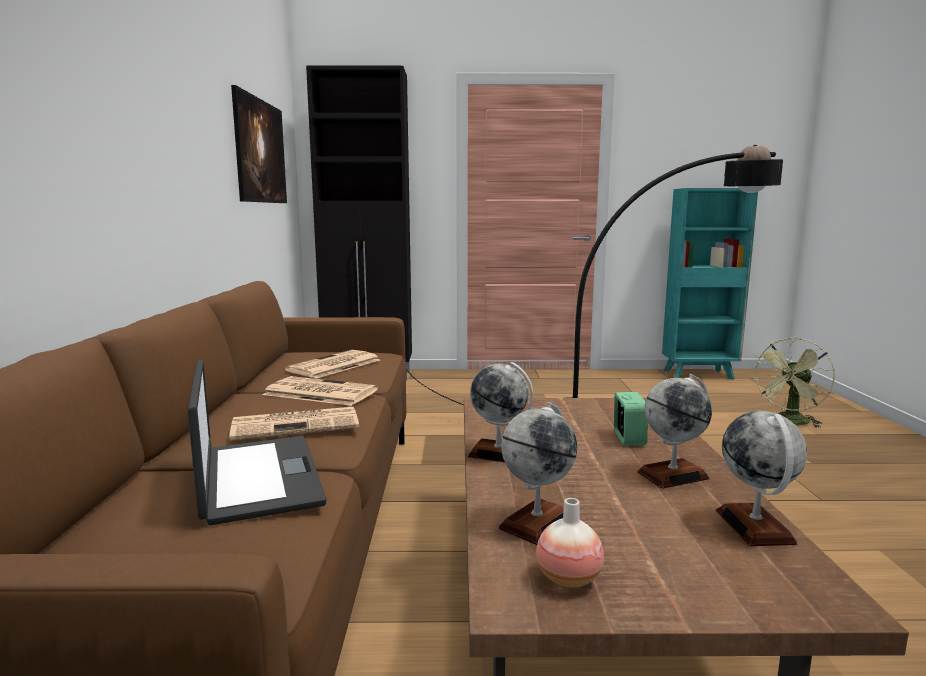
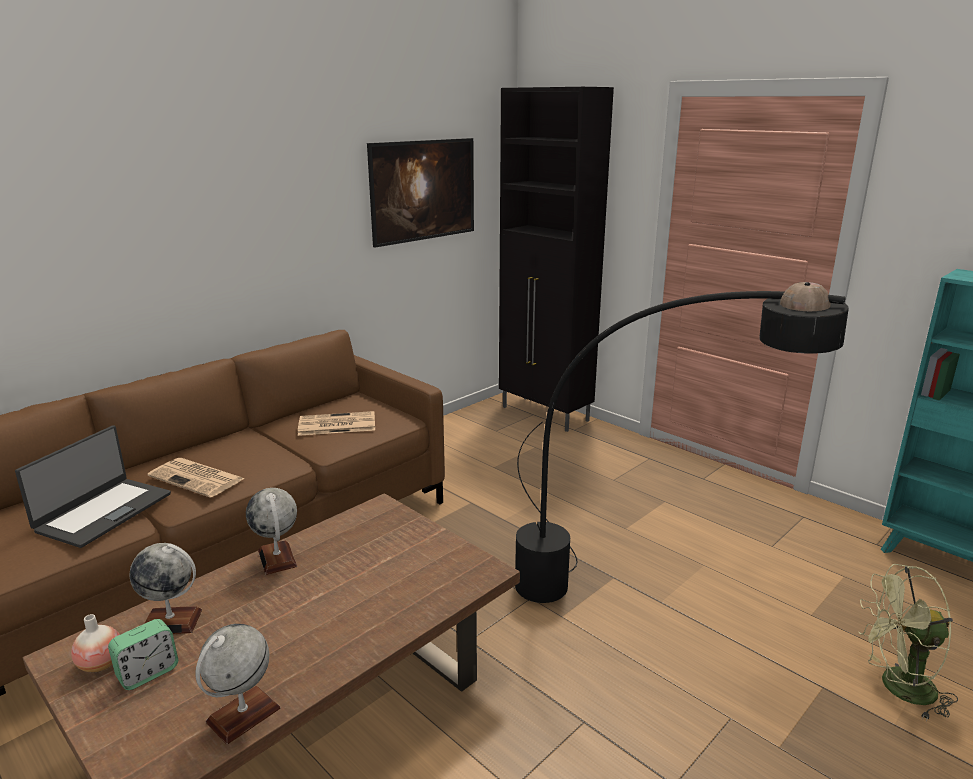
camera: 45 degrees right, 10 degrees up
newspaper [263,376,378,406] -> none
alarm clock [614,392,648,446] -> alarm clock moved to [108,619,178,690]
globe [637,374,712,488] -> none

